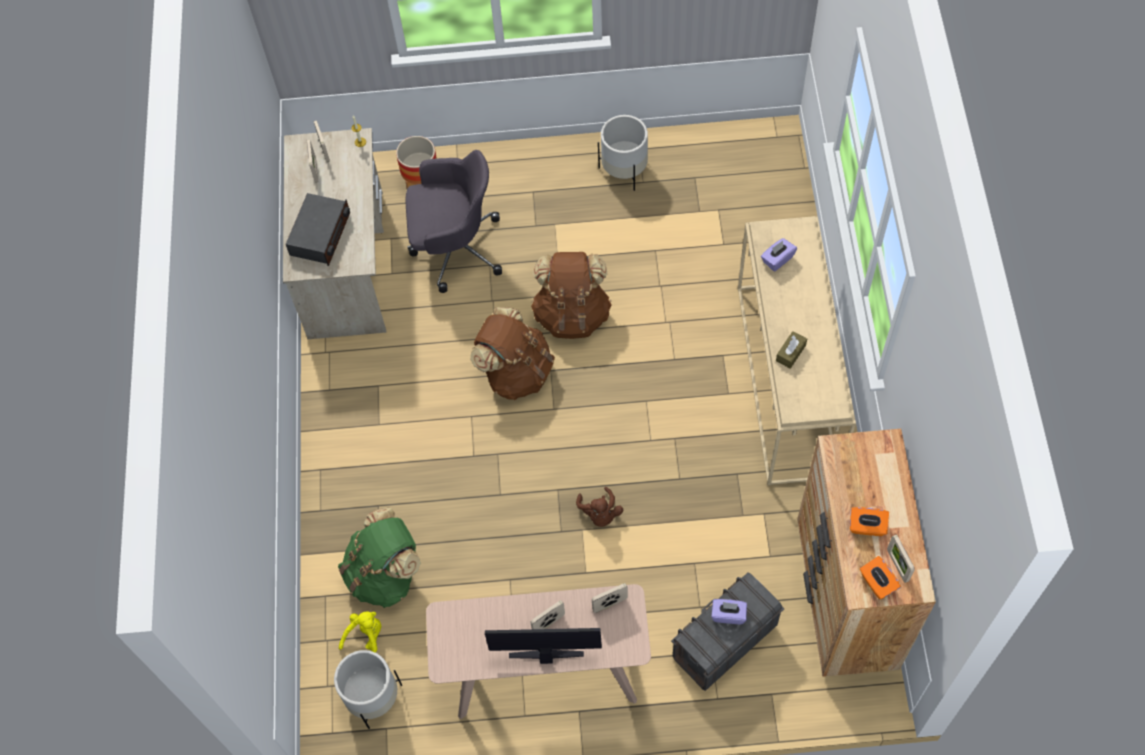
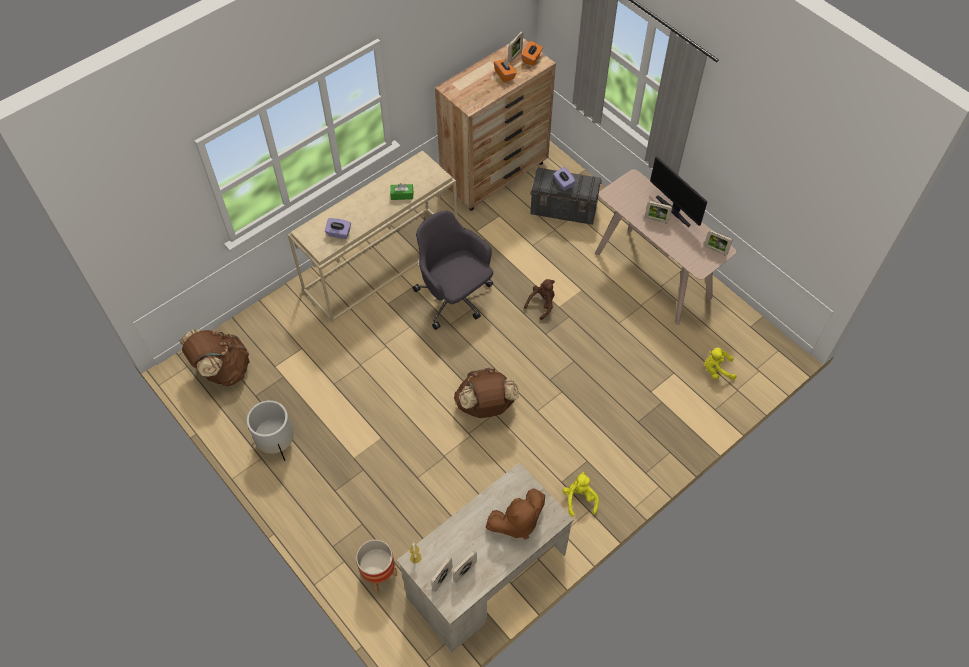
camera: 130 degrees left, 5 degrees down
radio [286,193,350,266] -> brown plush toy [486,489,545,540]
white planter [334,650,402,729] -> none
green backpack [338,508,421,608] -> none
grey office chair [405,150,502,293] -> grey office chair moved to [412,211,493,330]
brown backpack [531,252,612,339] -> brown backpack moved to [179,329,249,386]
picture frame [592,583,628,613] -> picture frame moved to [704,230,733,255]
brown tissue box [776,331,807,369] -> green tissue box [390,183,413,200]
none -> yellow plush toy [563,472,599,517]

